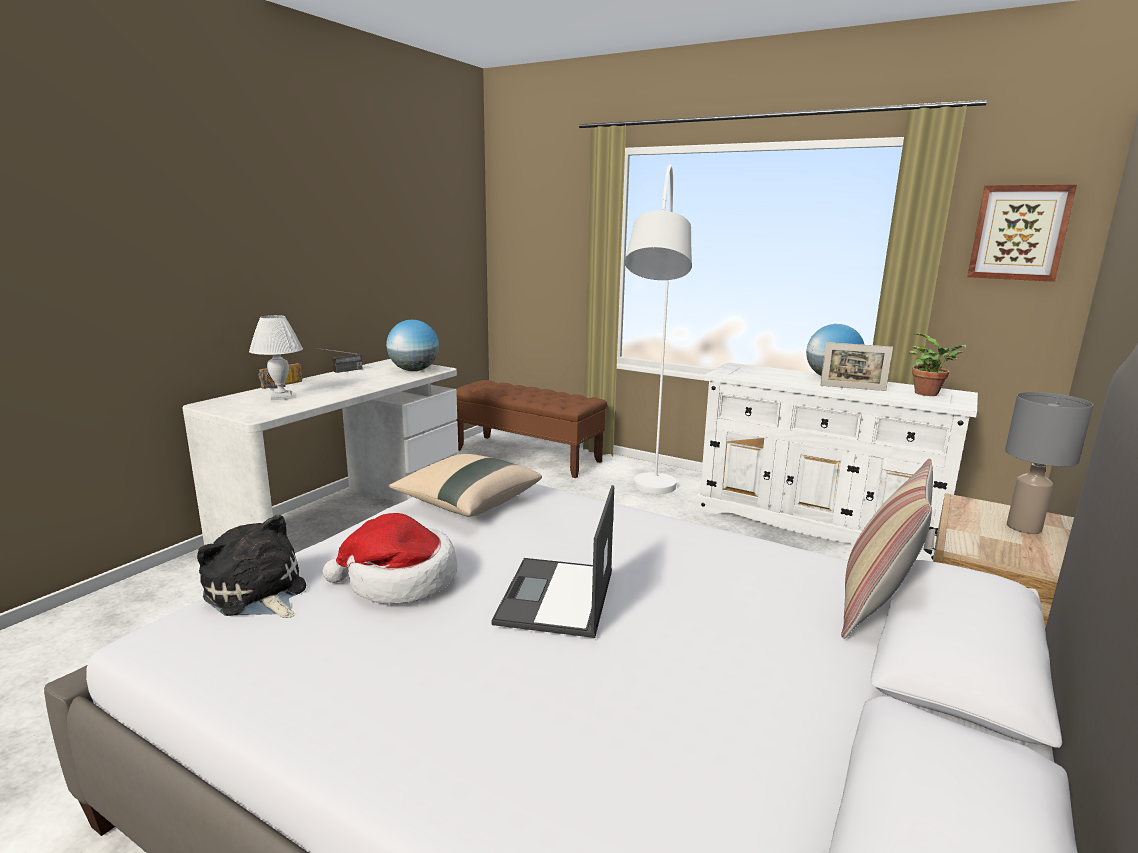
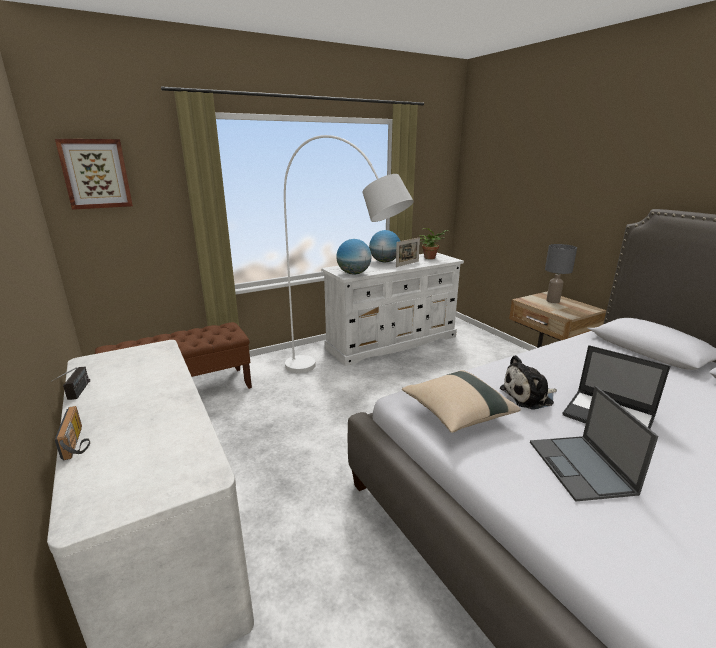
camera: 60 degrees left, 5 degrees up
plush toy [197,515,306,618] -> plush toy moved to [500,355,557,410]
white table lamp [249,315,303,400] -> none
hat [322,513,457,604] -> laptop [530,386,658,502]
globe [386,320,439,371] -> globe moved to [336,239,372,275]
pillow [841,458,933,639] -> none
picture [967,185,1077,282] -> picture moved to [55,139,133,210]

